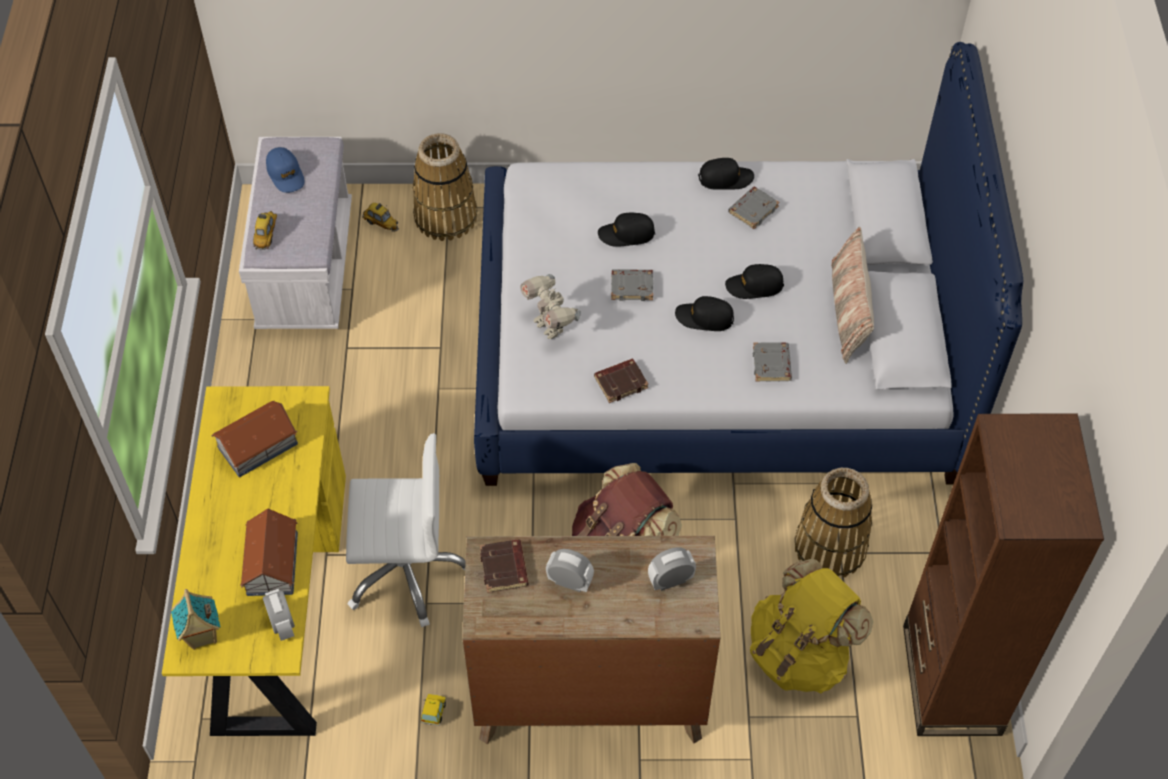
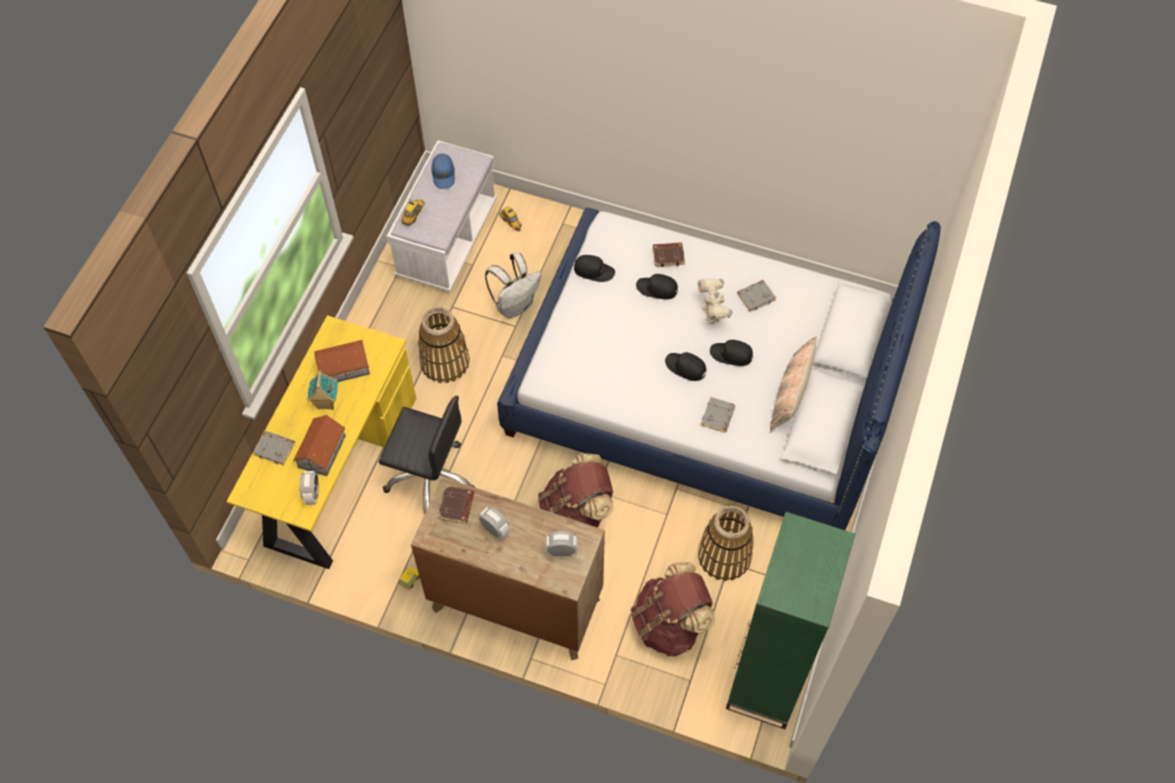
camera: 20 degrees right, 5 degrees up
toy house [171,589,220,650] -> toy house moved to [307,370,338,410]
white office chair [346,433,466,627] -> black office chair [379,396,475,515]
basket [412,133,478,241] -> basket moved to [418,307,470,383]
toy robot [520,274,581,339] -> toy robot moved to [697,278,733,324]
brown book [594,359,648,403] -> brown book moved to [653,242,685,267]
grey book [611,269,653,301] -> grey book moved to [253,431,295,465]
black cap [698,158,754,190] -> black cap moved to [574,255,615,282]
yellow backpack [750,559,873,693] -> brown backpack [631,562,715,657]
brown bookcase [903,413,1104,736] -> green bookcase [726,512,856,729]
none -> white backpack [485,252,541,318]

